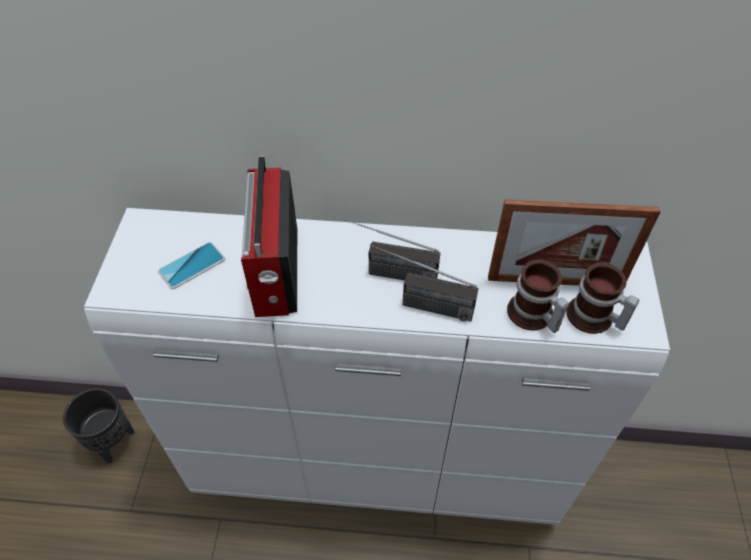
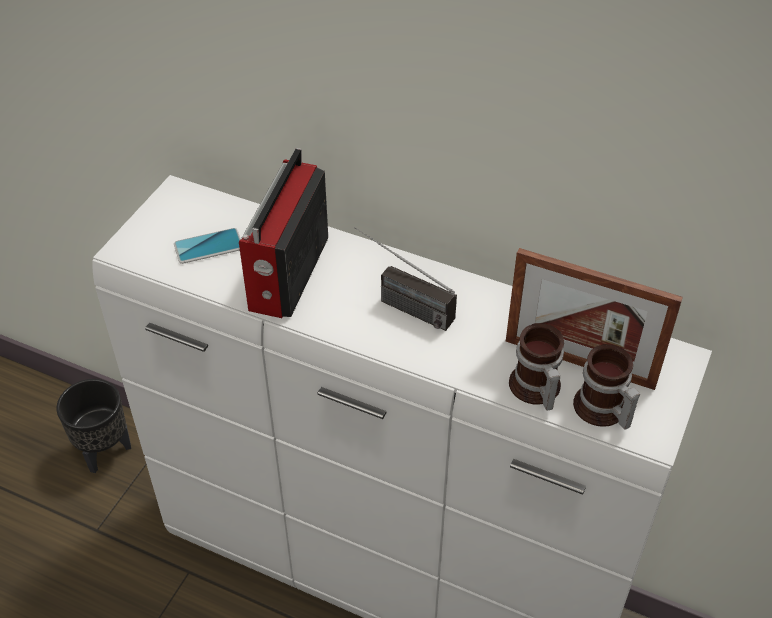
camera: 20 degrees right, 5 degrees down
radio [370,244,479,322] -> none

